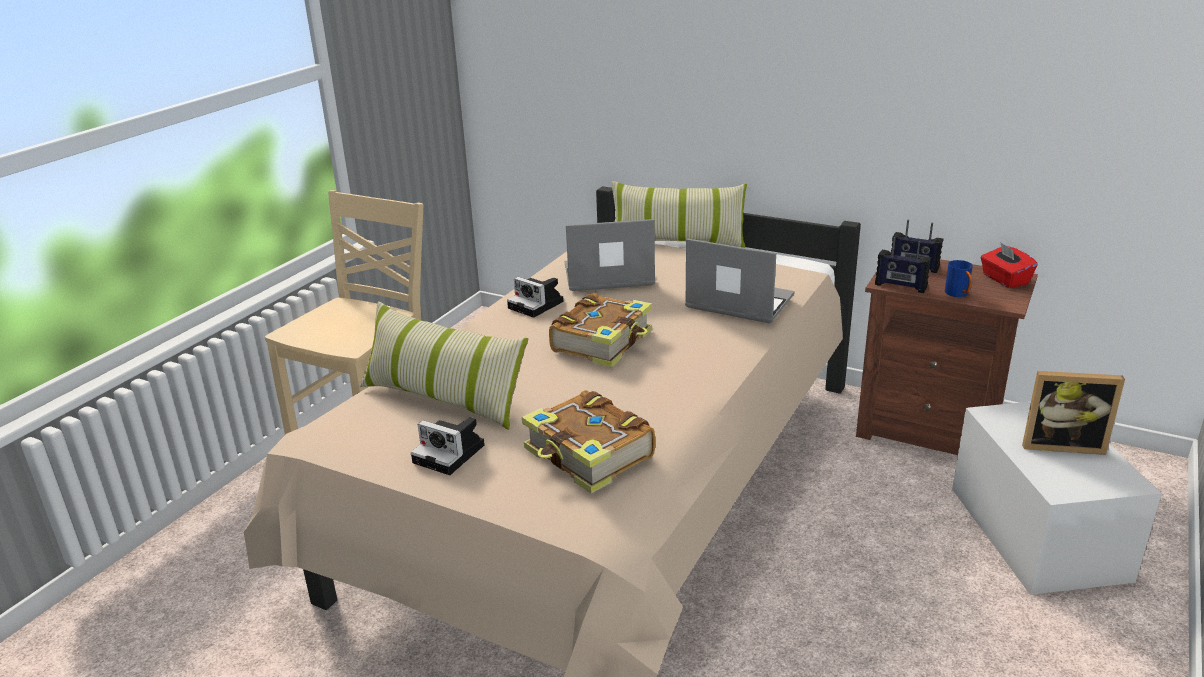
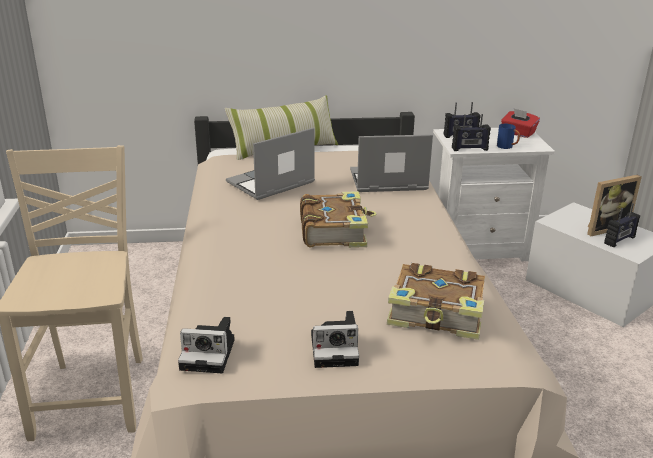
camera: 35 degrees left, 0 degrees up
pillow [360,301,528,430] -> none
camera [507,277,564,318] -> camera moved to [178,317,235,373]
brown nightstand [856,259,1038,455] -> white nightstand [433,128,555,261]
none -> radio [604,203,640,247]

